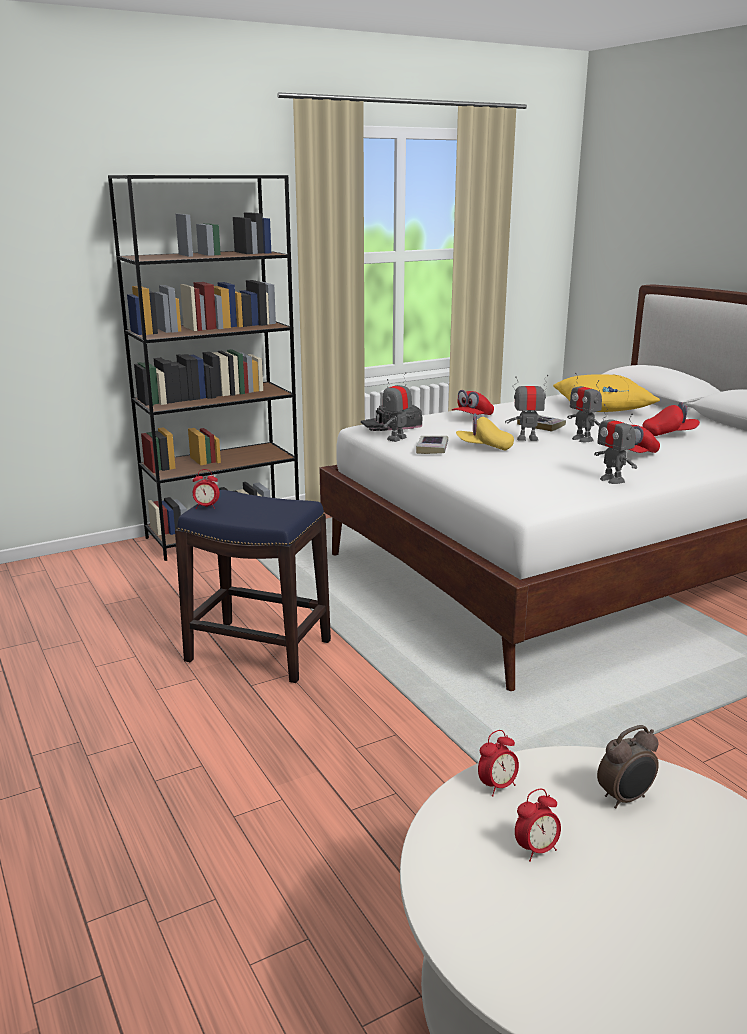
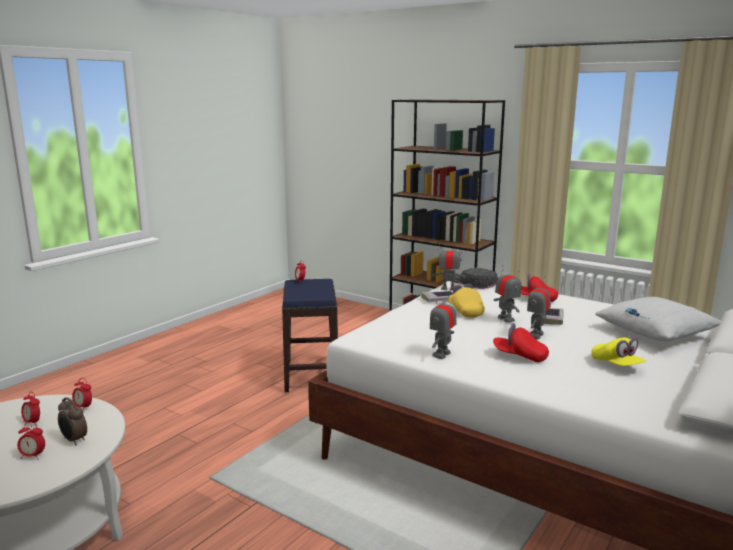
camera: 65 degrees right, 5 degrees down
yellow pillow [553,374,660,412] -> grey pillow [595,297,722,341]
red cap [642,402,700,436] -> yellow cap [591,337,646,366]
none -> alarm clock [17,422,45,460]

